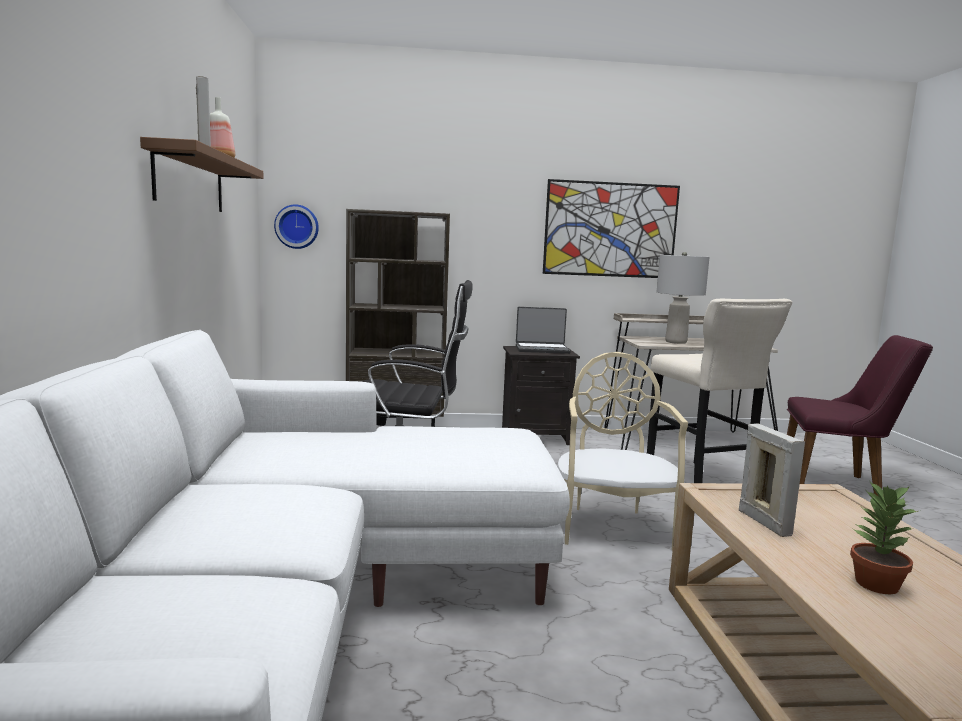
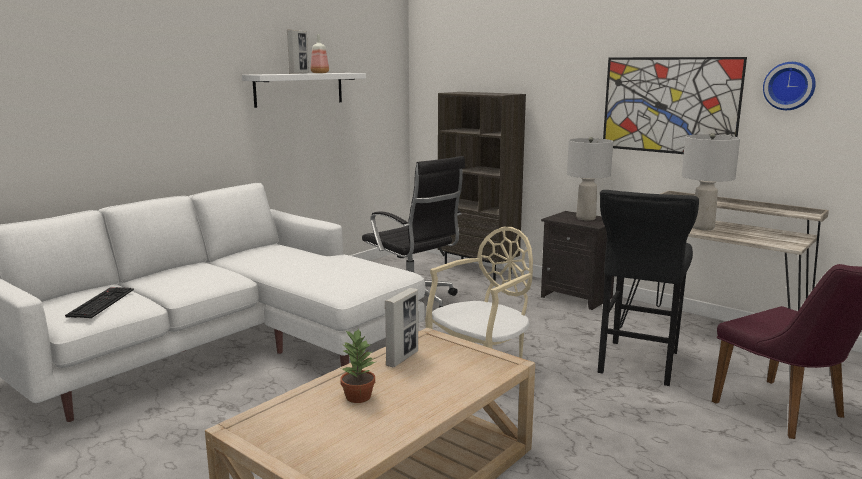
camera: 45 degrees right, 5 degrees up
brown shelf [140,137,263,212] -> white shelf [242,73,366,108]
wall clock [274,204,319,249] -> wall clock moved to [763,62,816,110]
laptop [516,307,571,354] -> grey table lamp [567,137,613,221]
beige stool [647,299,792,483] -> black stool [598,190,699,386]
none -> keyboard [65,287,134,318]

